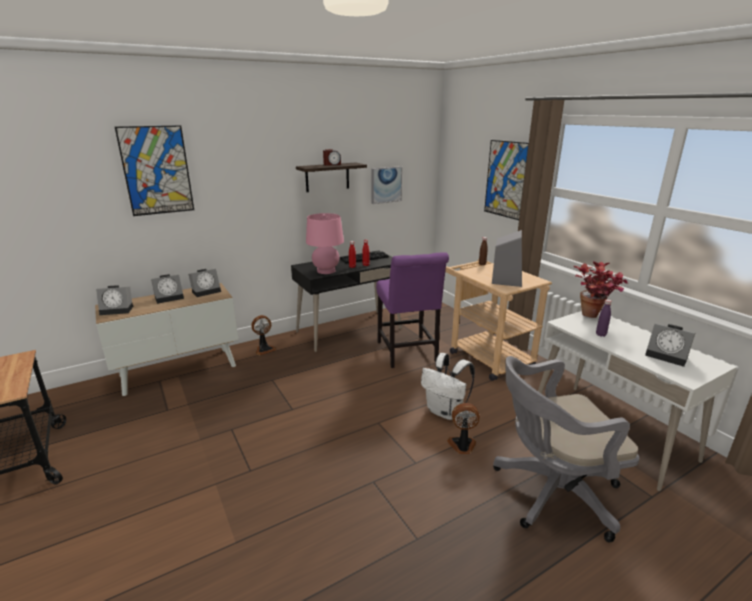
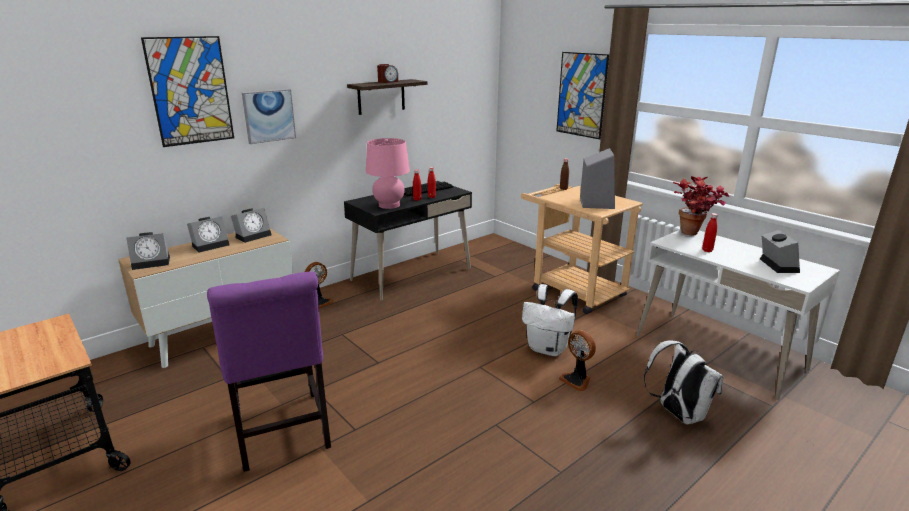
camera: 10 degrees left, 0 degrees up
picture [371,166,402,204] -> picture moved to [242,89,296,144]
purple chair [376,252,449,368] -> purple chair moved to [207,272,331,472]
fan [447,403,480,454] -> fan turned 120 degrees counterclockwise [558,330,596,391]
grey office chair [493,356,639,542] -> white backpack [644,340,724,425]
purple bottle [596,299,612,337] -> red bottle [702,213,718,252]
alarm clock [645,323,695,367] -> alarm clock turned 120 degrees counterclockwise [760,230,800,273]

